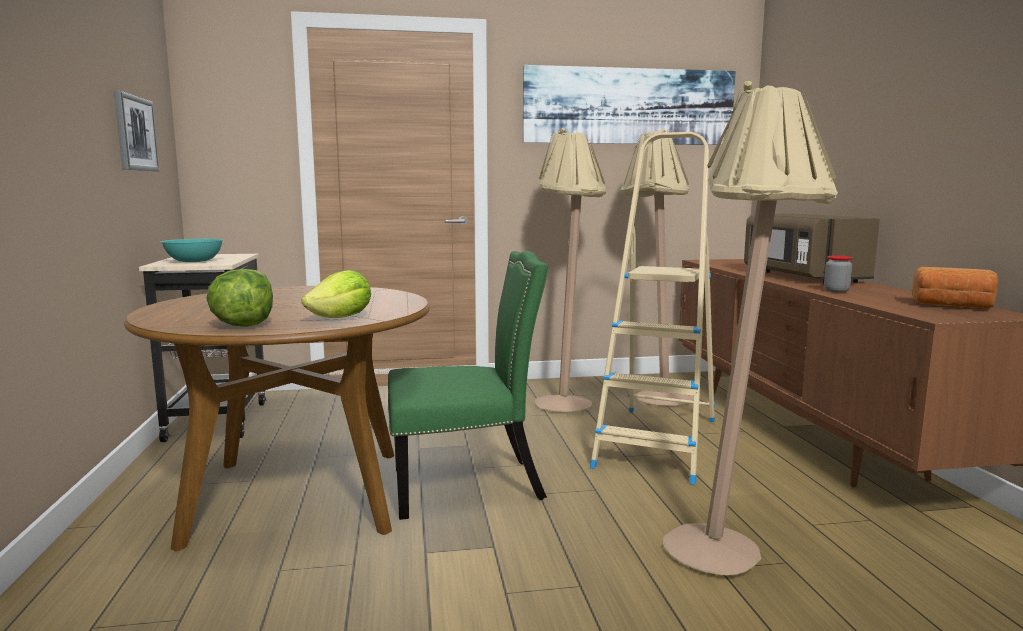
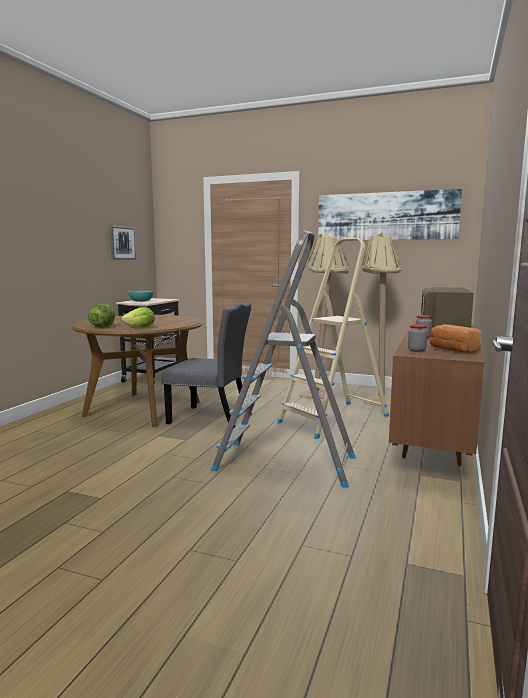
camera: 30 degrees right, 0 degrees up
green chair [388,251,548,520] -> grey chair [161,303,252,429]
beige floor lamp [662,81,838,575] -> grey step ladder [211,231,356,488]
none -> jar [408,324,427,352]

